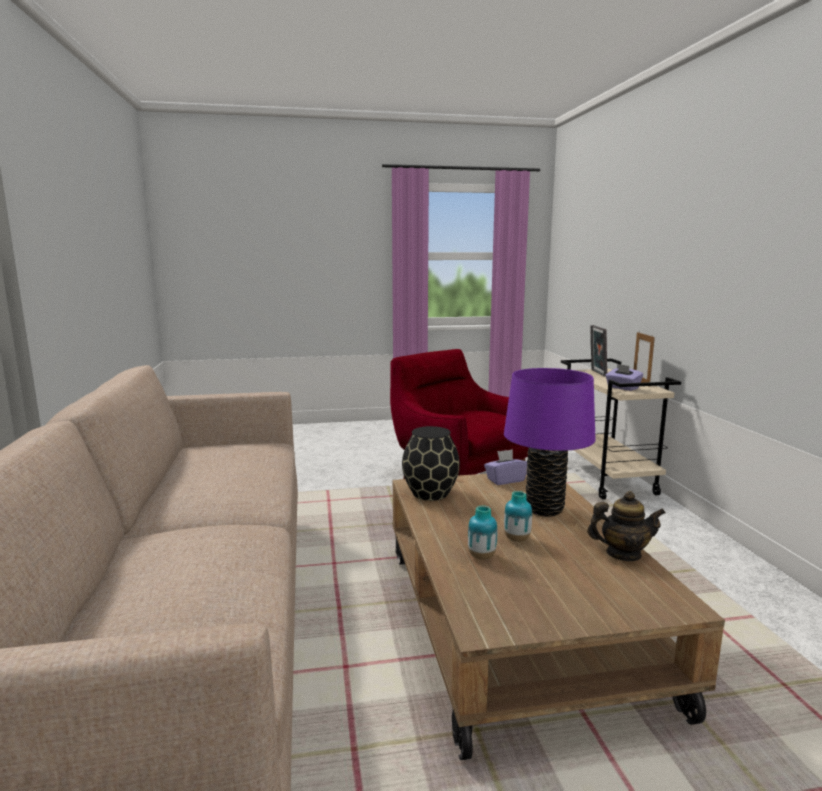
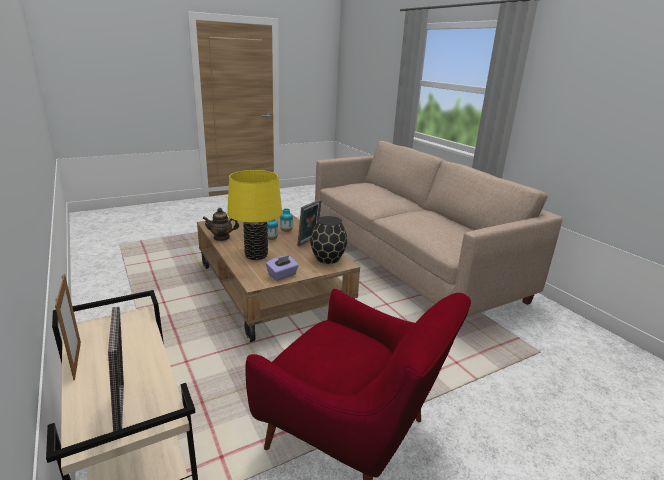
camera: 160 degrees right, 10 degrees up
purple table lamp [504,368,596,516] -> yellow table lamp [227,170,282,260]
purple tissue box [605,364,643,391] -> none
none -> picture frame [297,199,322,246]

